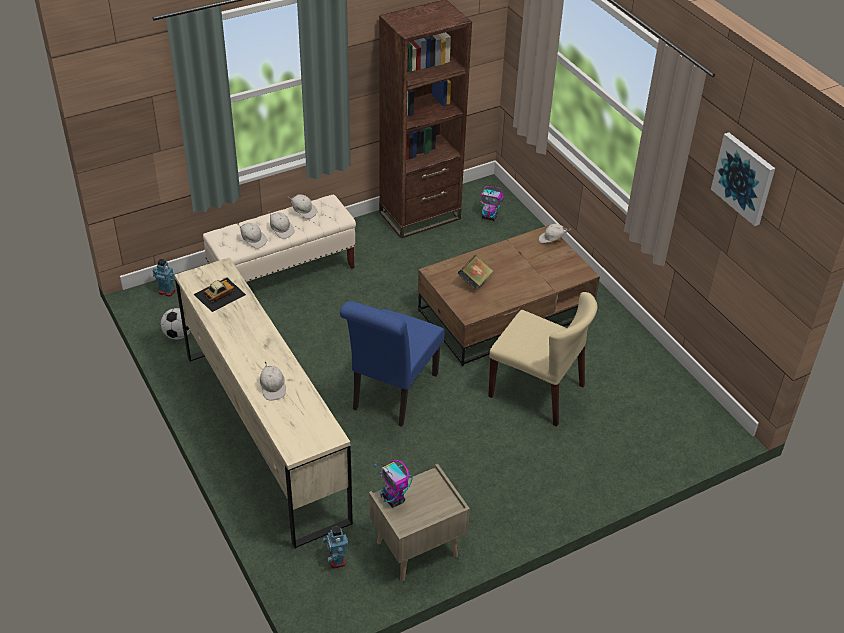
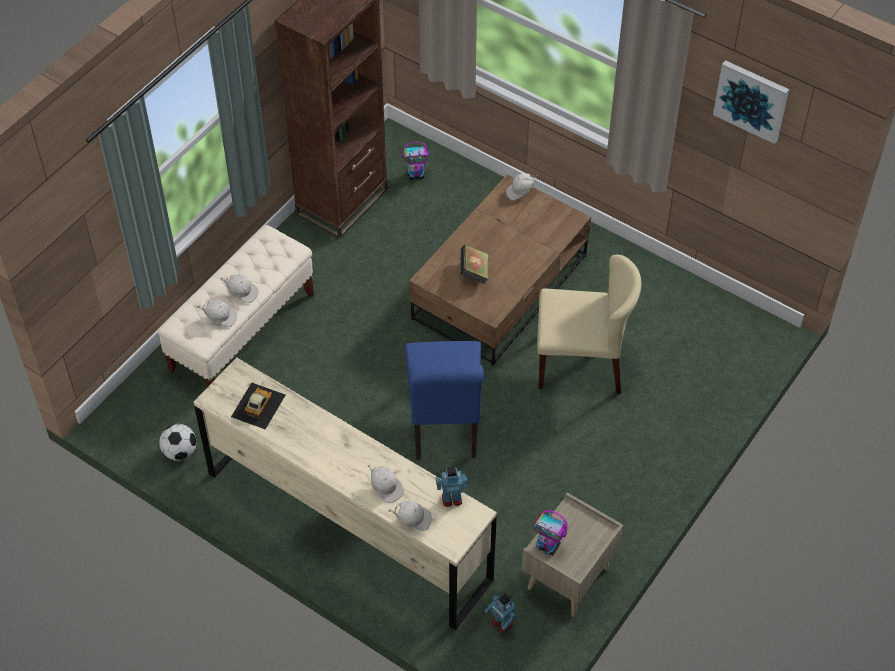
camera: 25 degrees left, 10 degrees up
toy robot [153,259,175,297] -> toy robot moved to [436,466,467,507]
white cap [288,195,317,219] -> white cap moved to [388,501,432,531]

